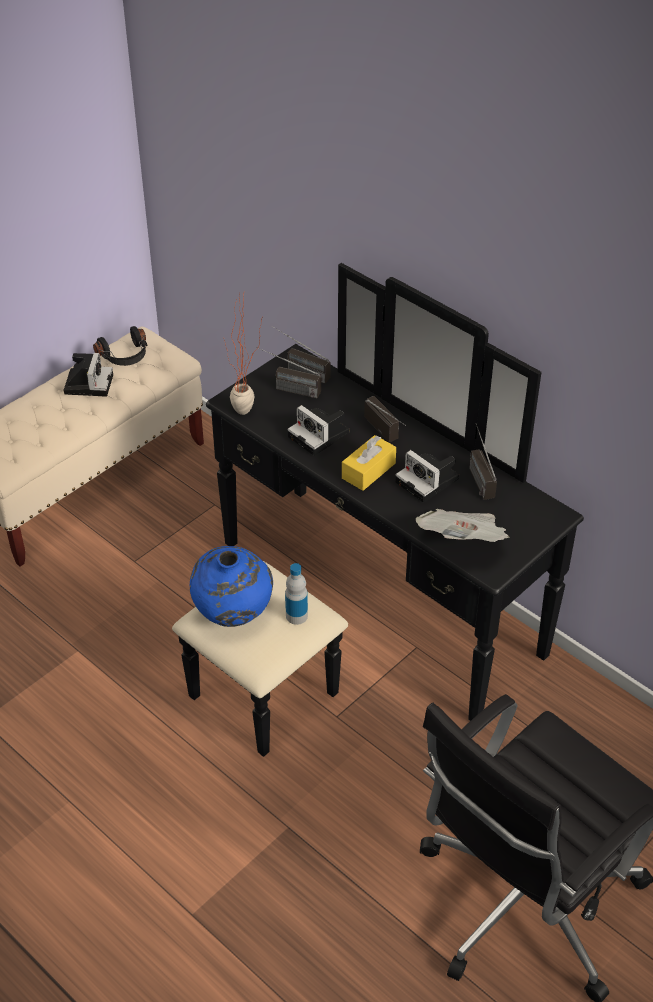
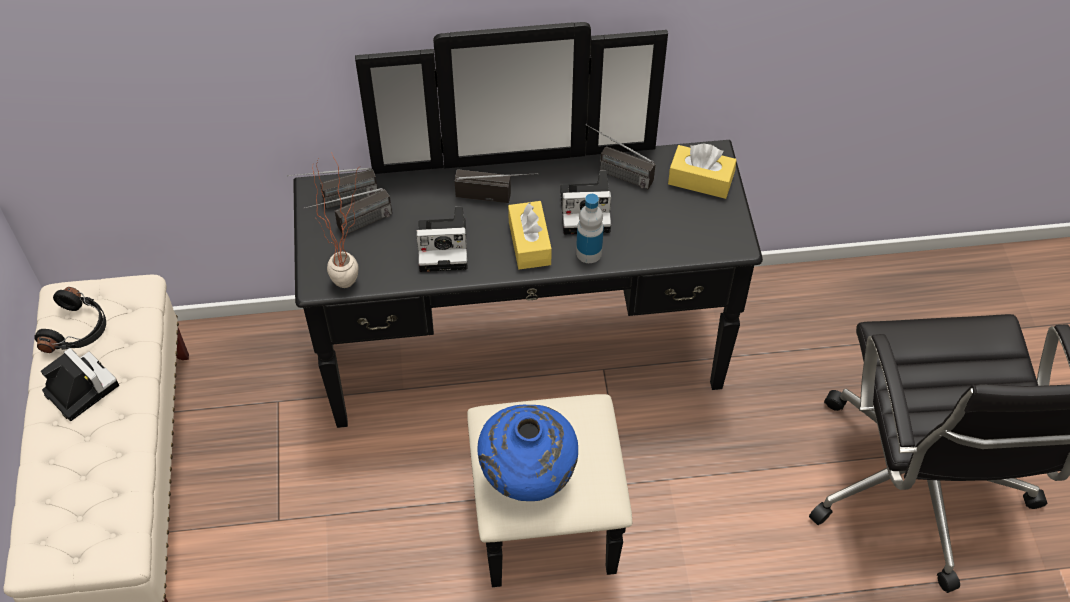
camera: 50 degrees left, 10 degrees up
bottle [285,563,308,625] -> bottle moved to [576,194,604,263]
newspaper [415,509,510,542] -> none
none -> yellow tissue box [668,143,737,199]

